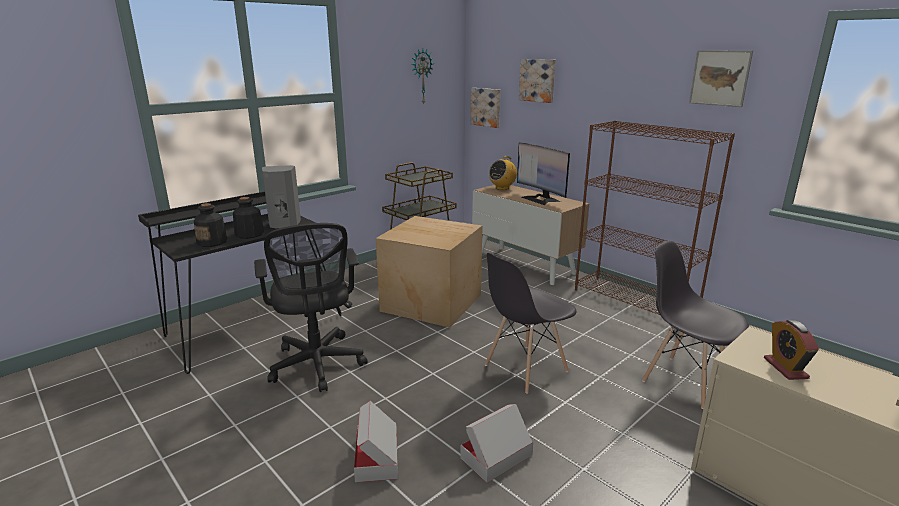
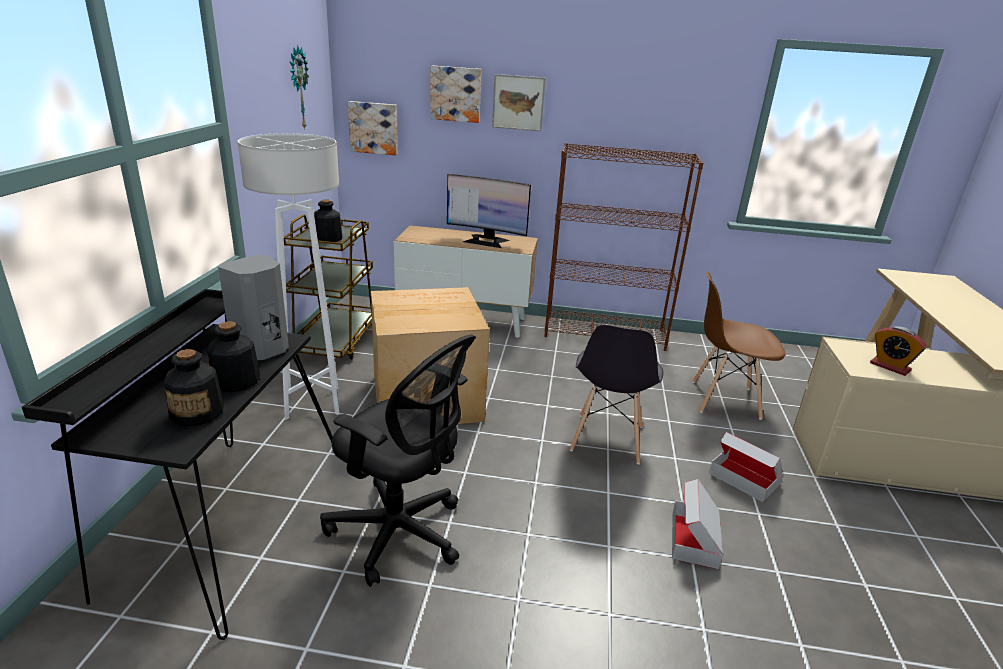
camera: 40 degrees left, 5 degrees up
cardboard box [354,401,398,482] -> cardboard box moved to [709,432,784,502]
radio [489,156,517,190] -> none
grey chair [642,241,749,409] -> brown chair [692,271,786,420]
picture [689,50,753,107] -> picture moved to [492,74,546,131]
none -> white floor lamp [238,133,340,420]
none -> bottle [314,199,343,242]

